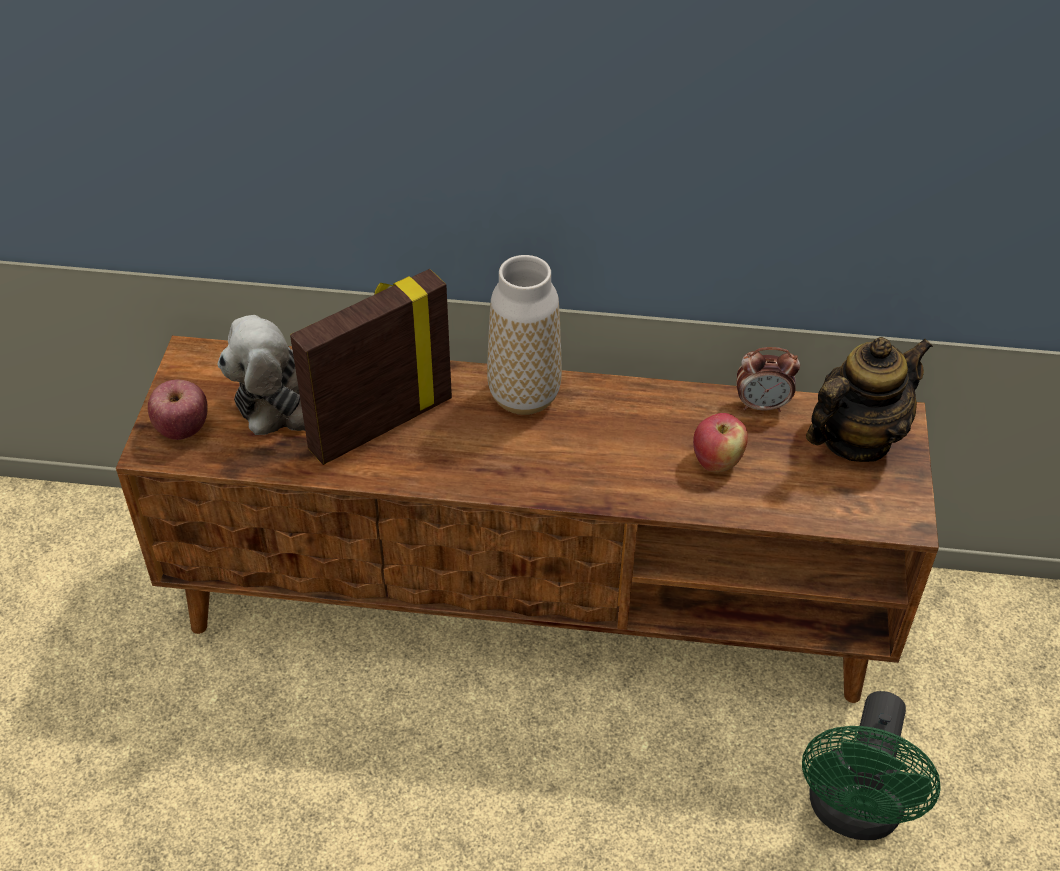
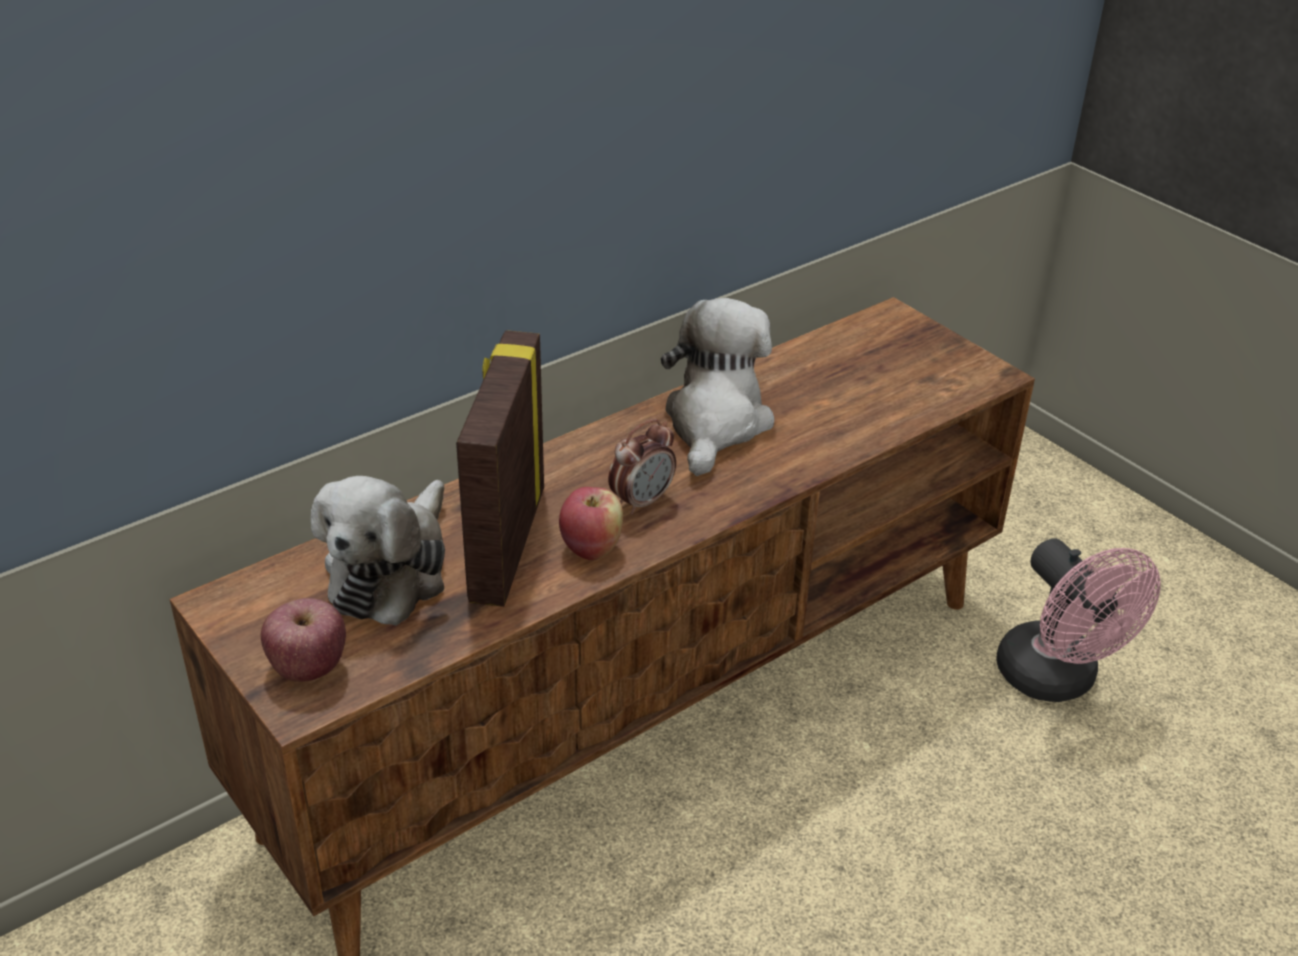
camera: 45 degrees left, 10 degrees down
vase [487,255,562,415] -> none
apple [693,413,748,472] -> apple moved to [559,487,623,560]
alarm clock [736,347,800,412] -> alarm clock moved to [608,419,676,515]
green fan [802,691,941,840] -> pink fan [996,538,1161,702]
teapot [806,337,933,462] -> none
none -> plush toy [661,298,774,476]

